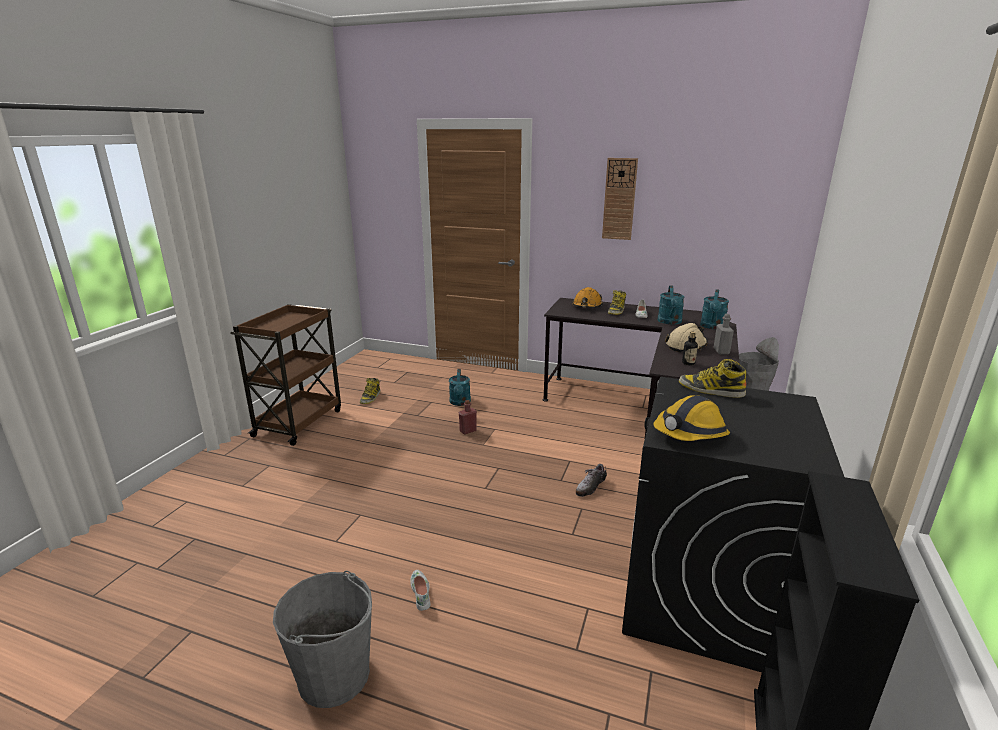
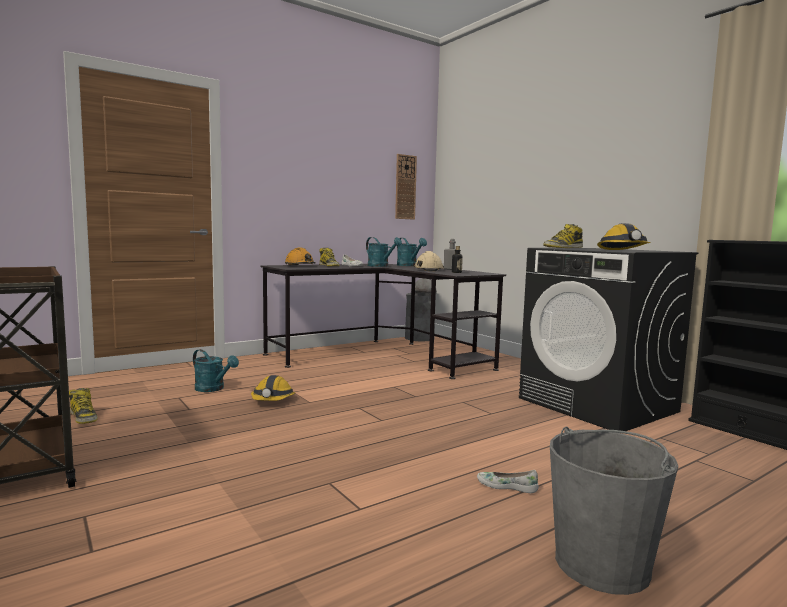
camera: 55 degrees left, 15 degrees down
red bottle [459,400,477,435] -> hard hat [251,375,295,401]
shoe [576,464,607,497] -> none
wall clock [602,158,638,240] -> wall clock moved to [395,154,417,220]

